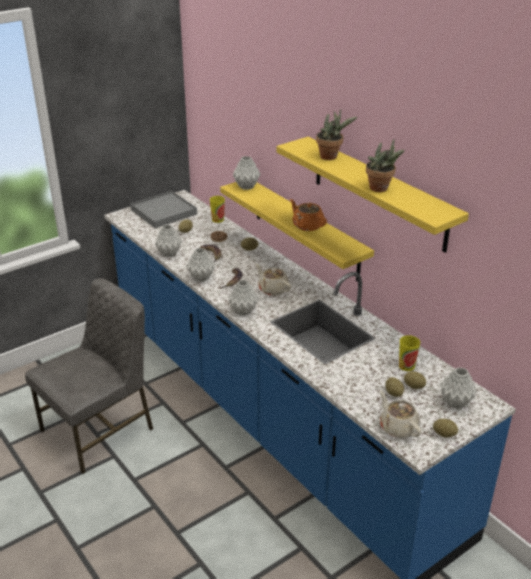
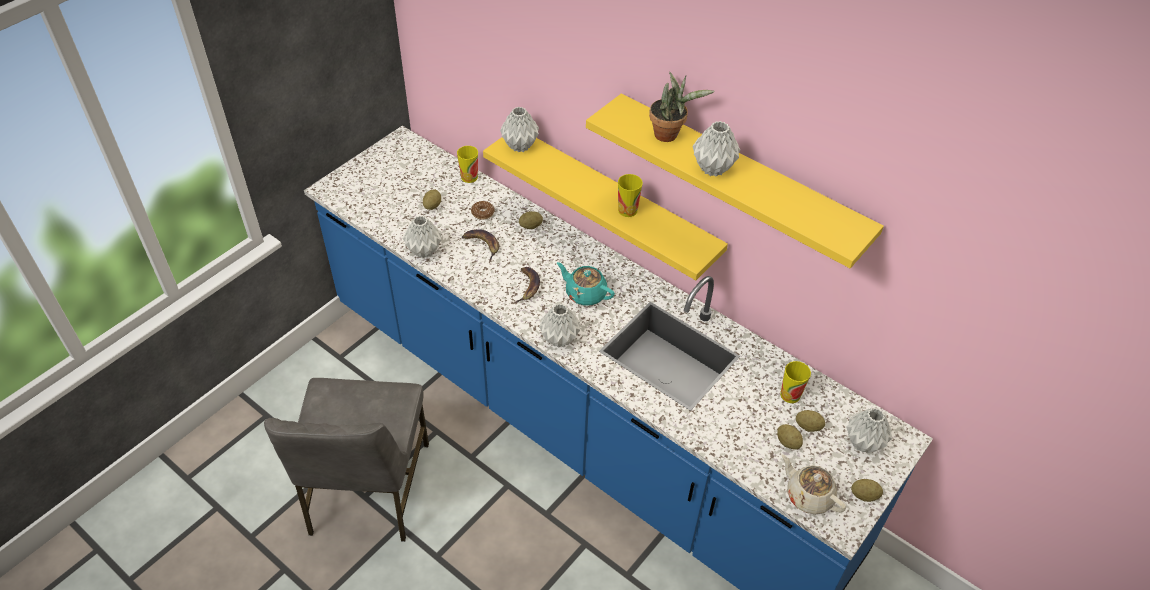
camera: 15 degrees left, 15 degrees up
grey chair [25,278,153,474] -> grey chair turned 150 degrees clockwise [264,378,429,542]
grey tray [130,191,197,228] -> none
grey vase [186,248,215,282] -> grey vase moved to [693,121,740,177]
beige teapot [255,264,291,296] -> turquoise teapot [557,262,615,306]
orange teapot [290,199,327,231] -> cup [618,174,643,217]
potted plant [366,140,405,192] -> none

